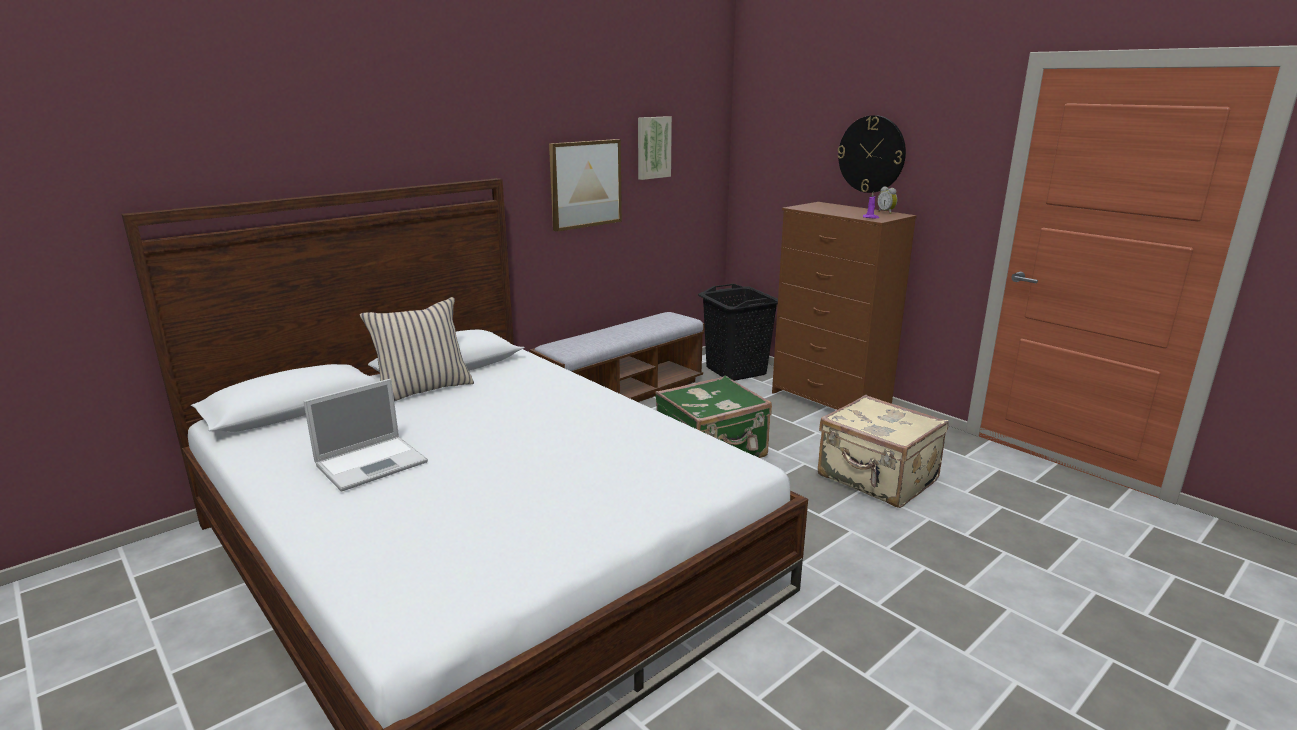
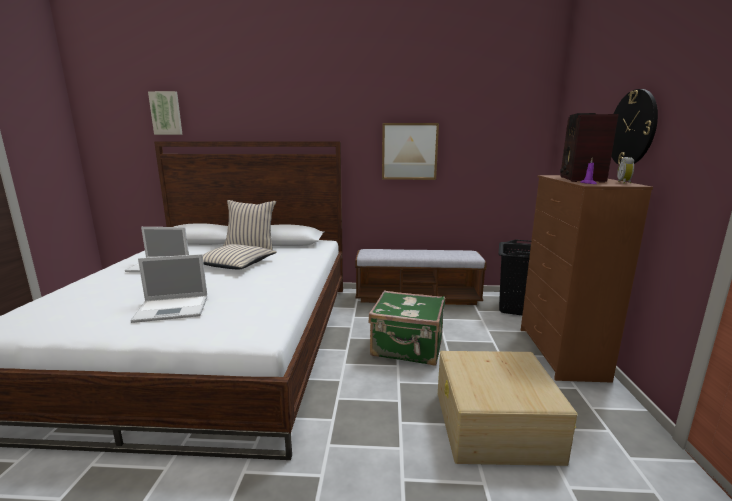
camera: 45 degrees right, 5 degrees down
picture [638,116,672,180] -> picture moved to [148,91,183,135]
beige suitcase [818,395,949,508] -> beige storage box [438,351,577,466]
none -> laptop [130,254,207,323]
none -> beige pillow [203,244,277,270]
none -> radio [560,113,619,183]

